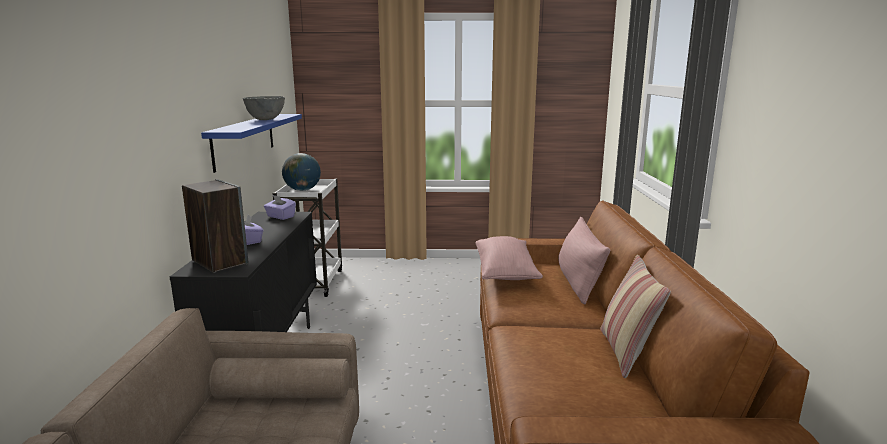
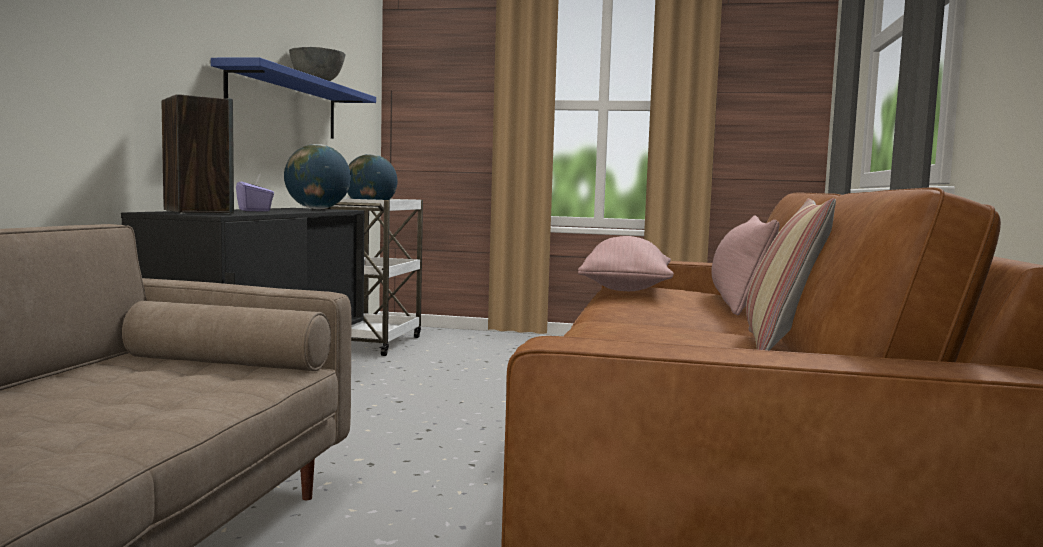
camera: 10 degrees right, 10 degrees down
purple tissue box [264,195,296,220] -> globe [284,144,351,209]

